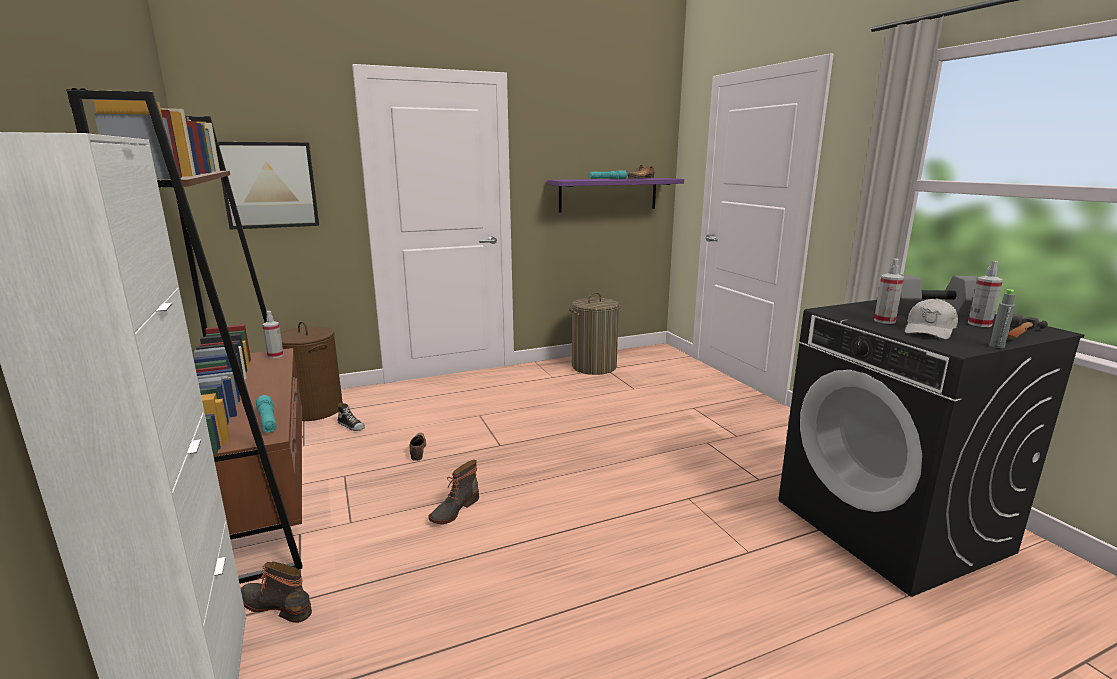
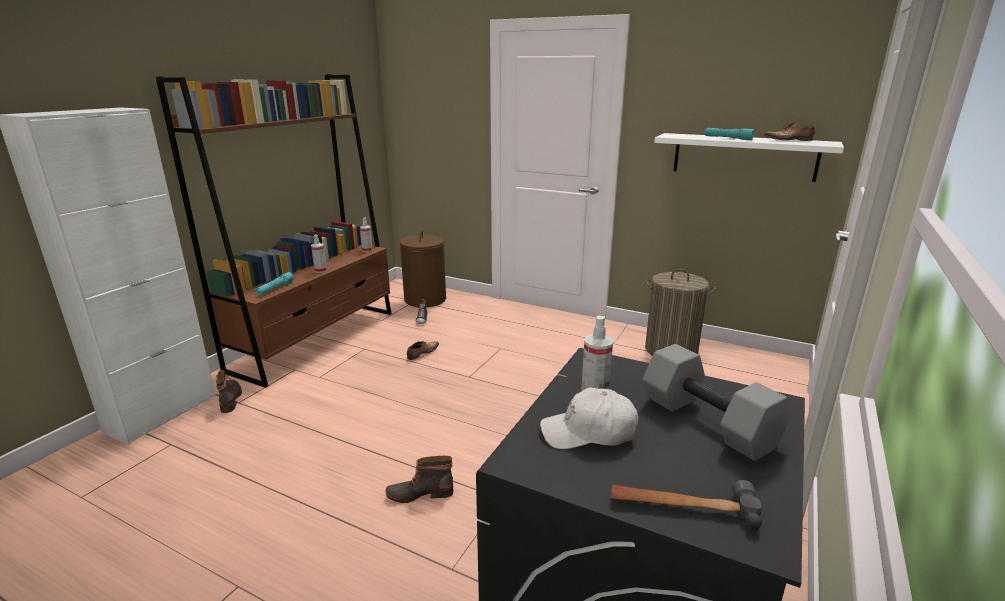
camera: 50 degrees right, 5 degrees up
picture [218,142,319,230] -> none
boot [428,460,479,524] -> boot moved to [385,456,453,503]
purple shelf [548,178,684,213] -> white shelf [654,133,844,182]
spray bottle [968,261,1003,327] -> spray bottle moved to [311,235,327,273]
grey bottle [989,289,1015,348] -> none

